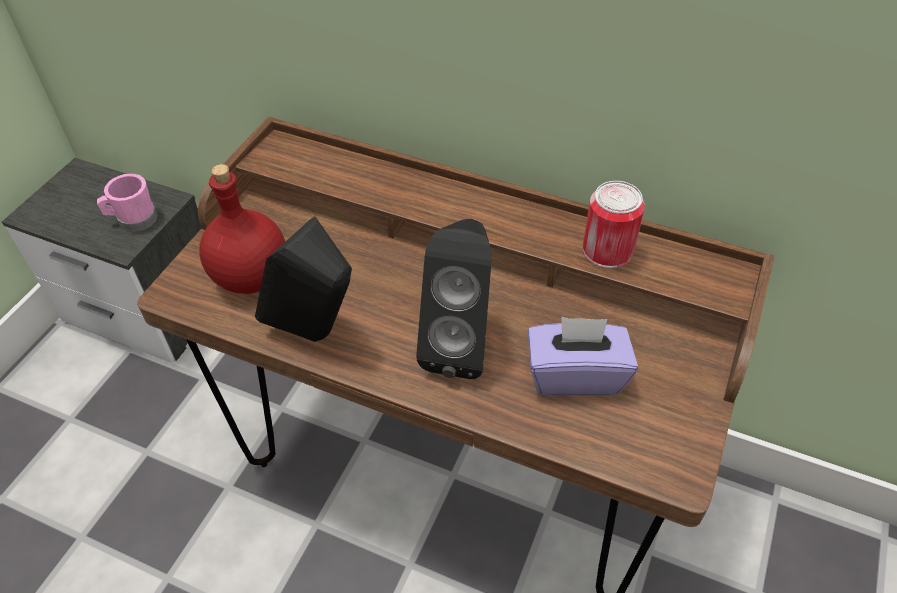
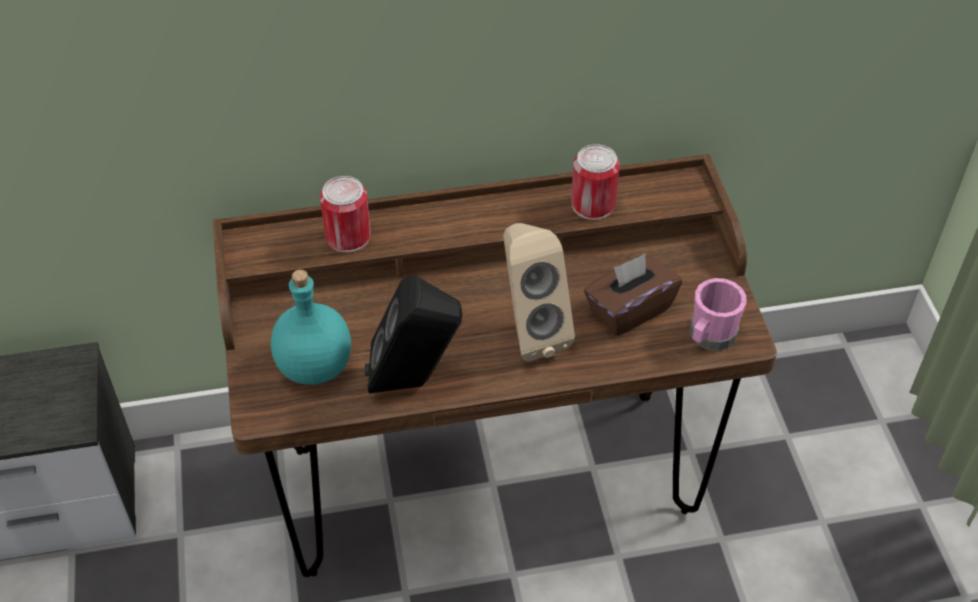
camera: 35 degrees left, 0 degrees up
pink mug [97,174,157,232] -> pink mug moved to [690,278,746,351]
red bottle [199,164,285,294] -> turquoise bottle [271,270,351,385]
black speaker [416,219,492,379] -> beige speaker [503,223,575,361]
purple tissue box [528,317,638,396] -> brown tissue box [584,254,682,336]
none -> can [320,176,371,253]

